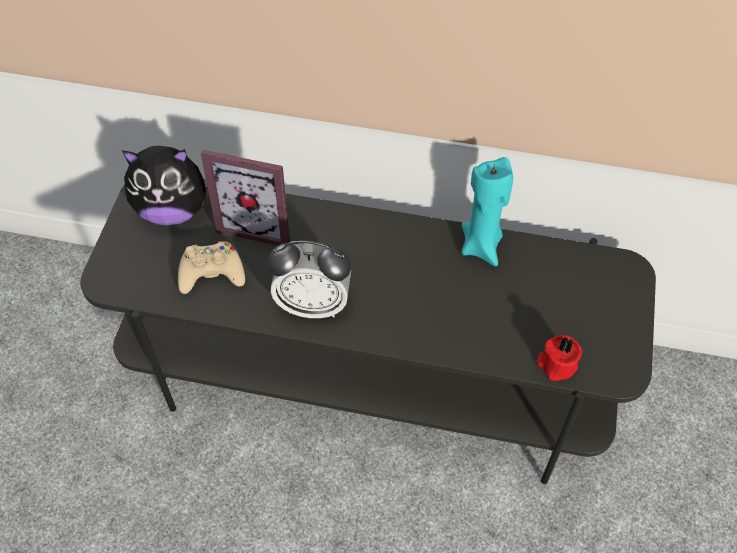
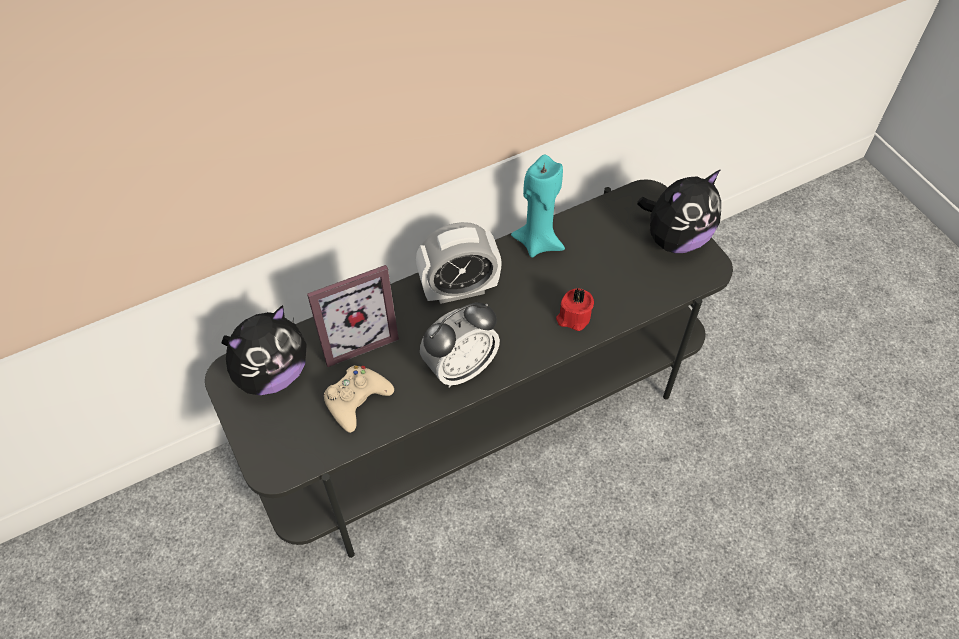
camera: 40 degrees left, 0 degrees up
red candle [537,335,583,381] -> red candle moved to [556,288,594,331]
none -> alarm clock [416,222,502,304]
none -> plush toy [637,169,721,253]

